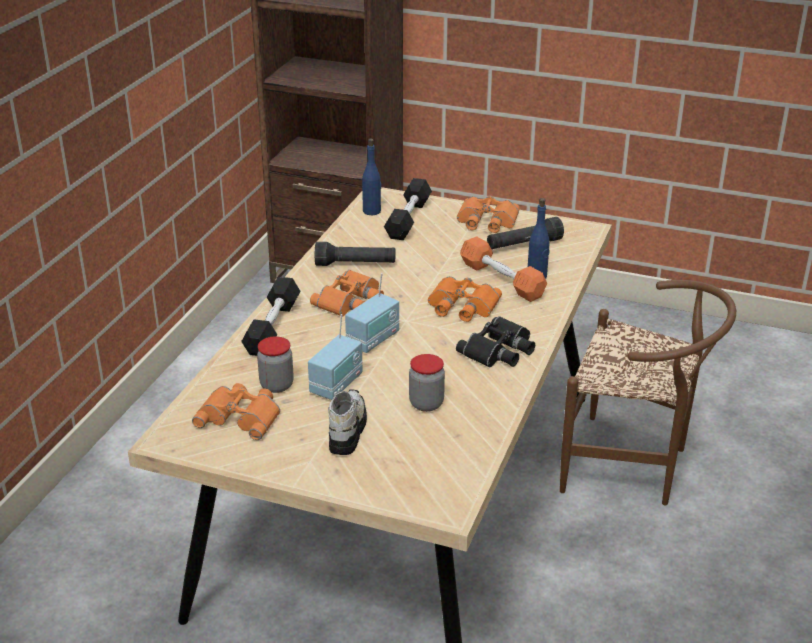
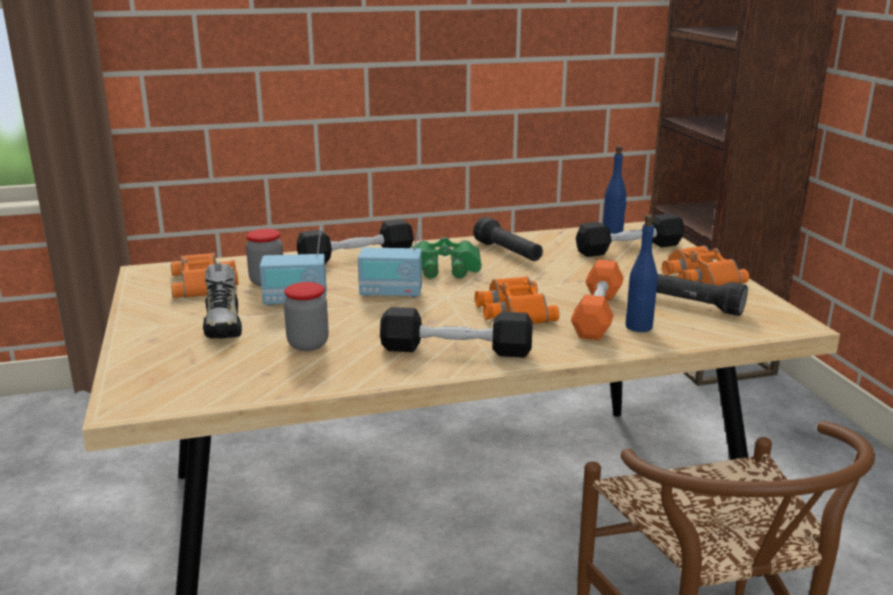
camera: 55 degrees right, 10 degrees down
orange binoculars [310,270,384,317] -> green binoculars [411,237,482,278]
shoe [328,390,367,455] -> shoe turned 105 degrees clockwise [203,264,242,338]
black binoculars [456,316,535,368] -> black dumbbell [380,307,533,358]

